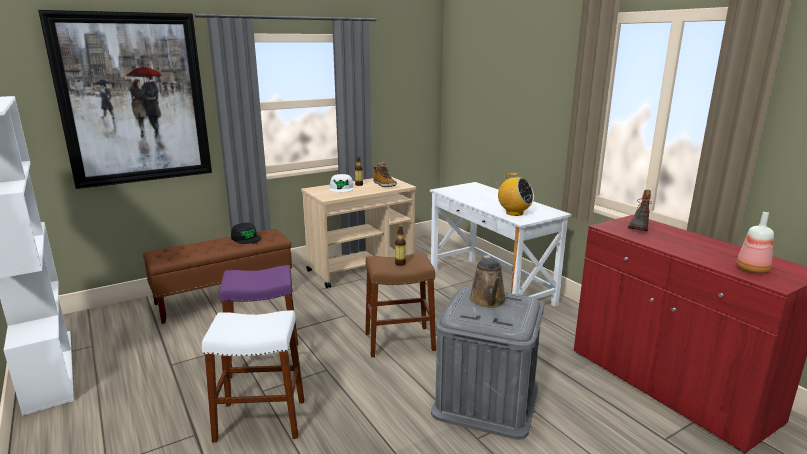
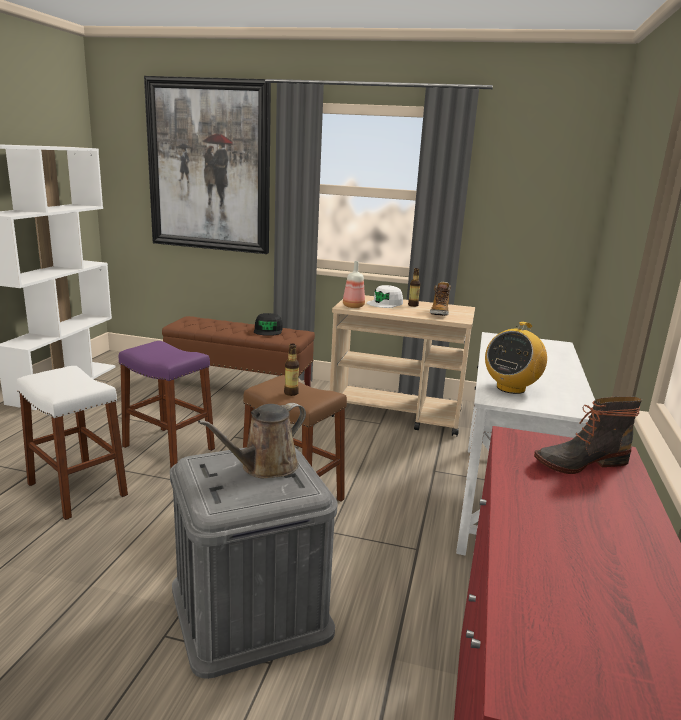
camera: 45 degrees right, 0 degrees up
radio [497,173,534,216] -> radio turned 45 degrees clockwise [485,322,547,394]
bottle [736,212,774,273] -> bottle moved to [343,261,365,308]

